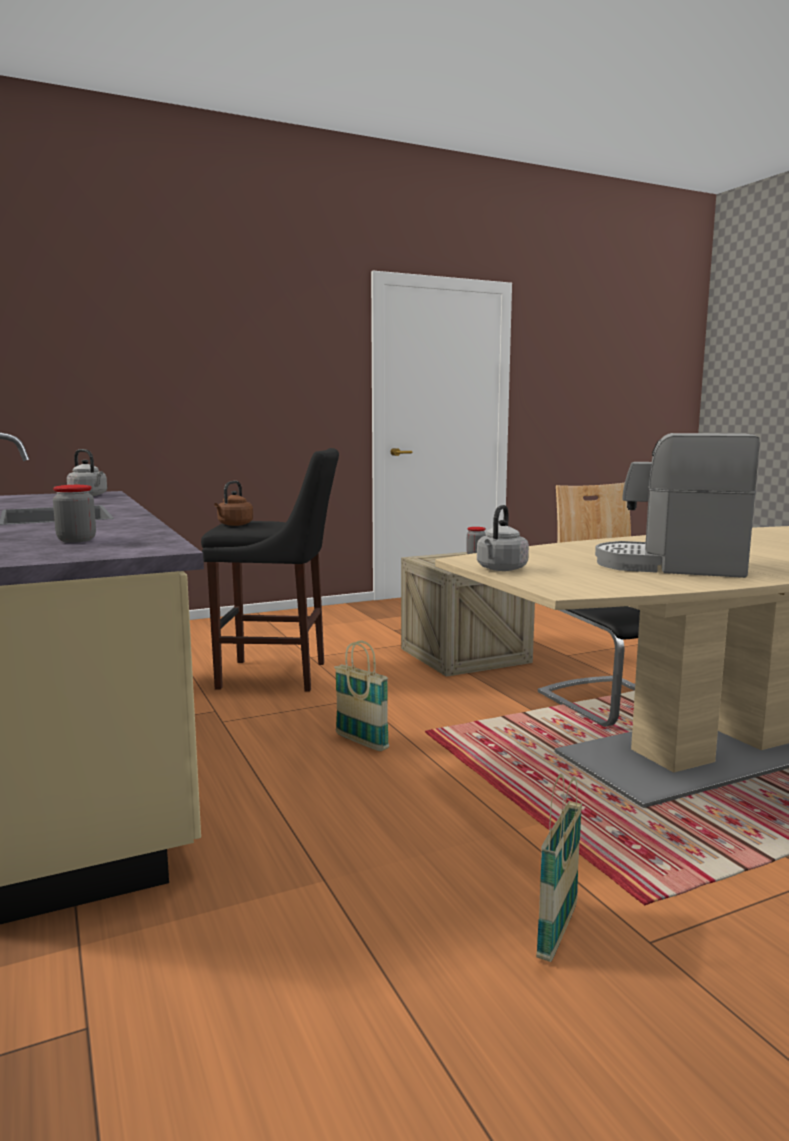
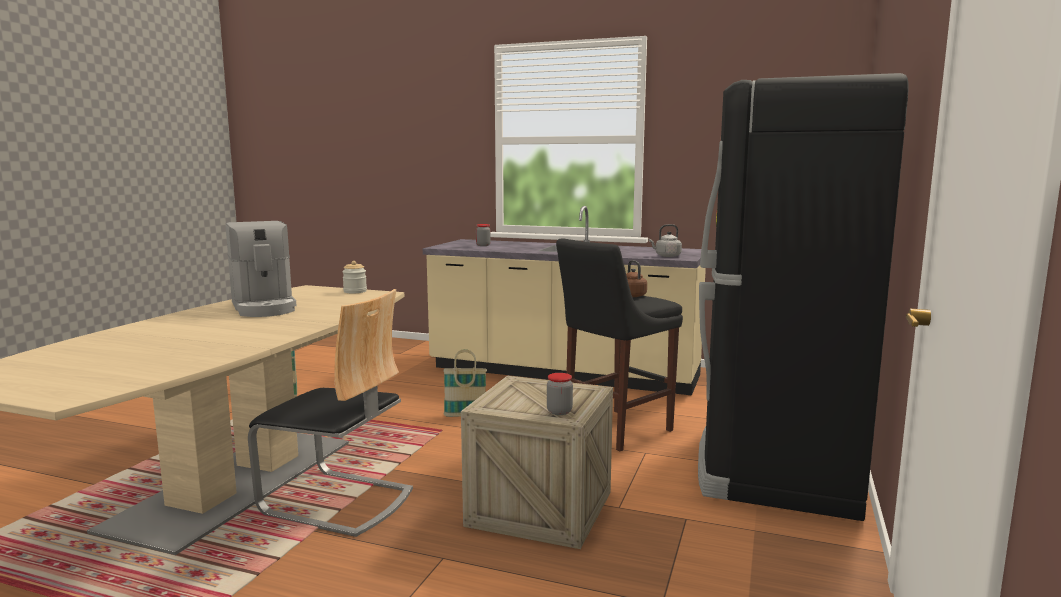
camera: 135 degrees right, 0 degrees up
grey kettle [477,505,529,571] -> jar [342,261,367,293]
coffee machine [595,433,760,578] -> coffee machine turned 90 degrees clockwise [226,221,297,317]
none -> black fridge [698,73,909,521]

